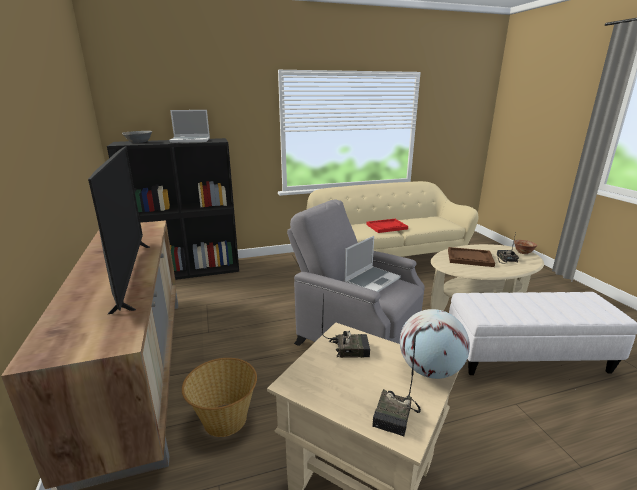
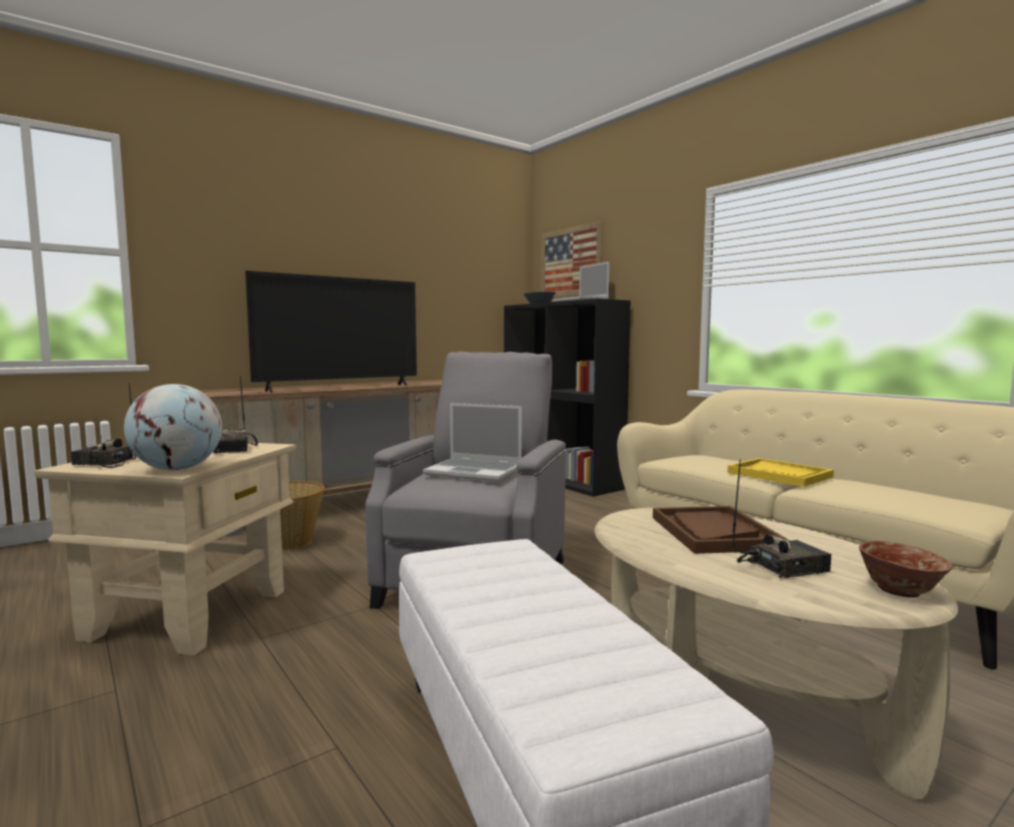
camera: 70 degrees right, 15 degrees down
red tray [366,219,408,233] -> yellow tray [727,458,834,487]
none -> picture [541,221,603,298]

